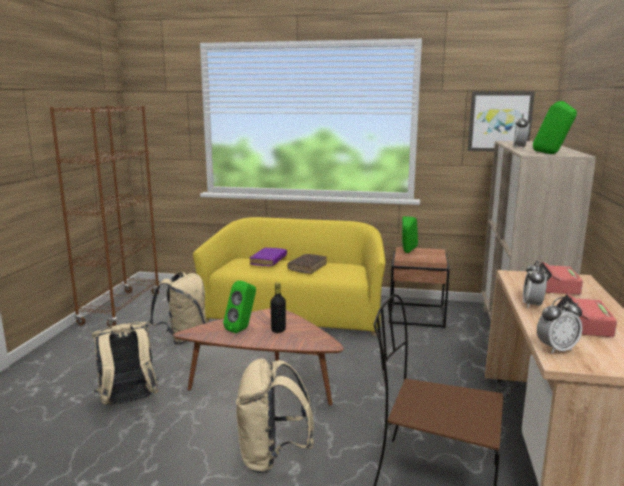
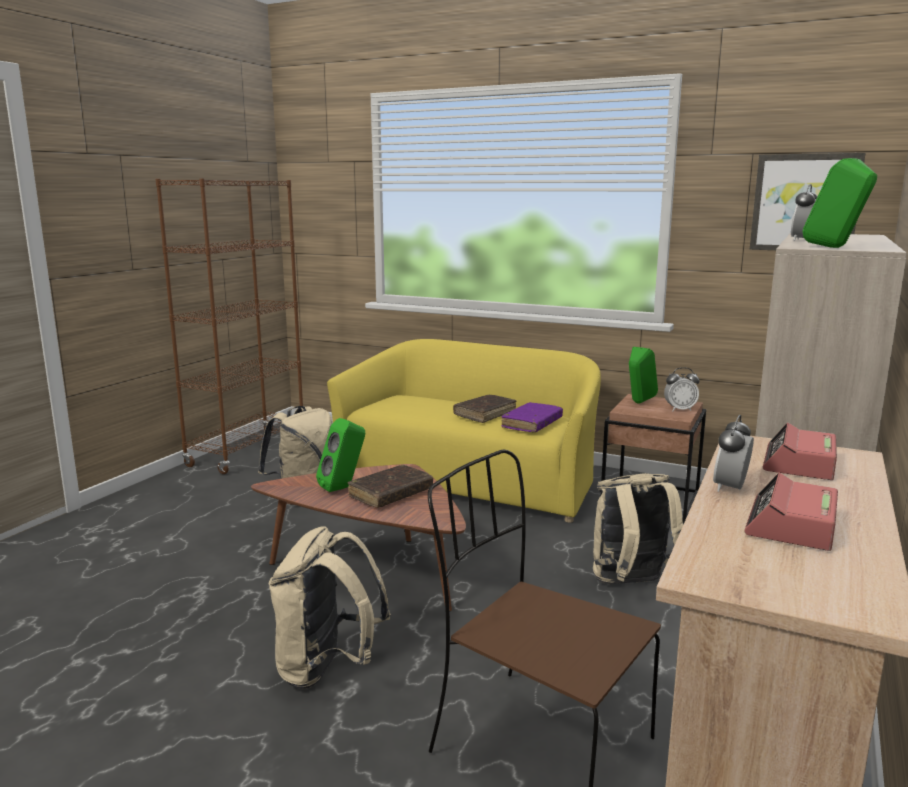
camera: 15 degrees right, 0 degrees up
beige backpack [92,322,159,405] -> beige backpack moved to [593,473,683,584]
purple book [250,247,287,266] -> purple book moved to [502,402,563,432]
black bottle [270,282,286,333] -> brown book [347,465,433,508]
alarm clock [537,297,582,354] -> alarm clock moved to [664,367,700,411]

